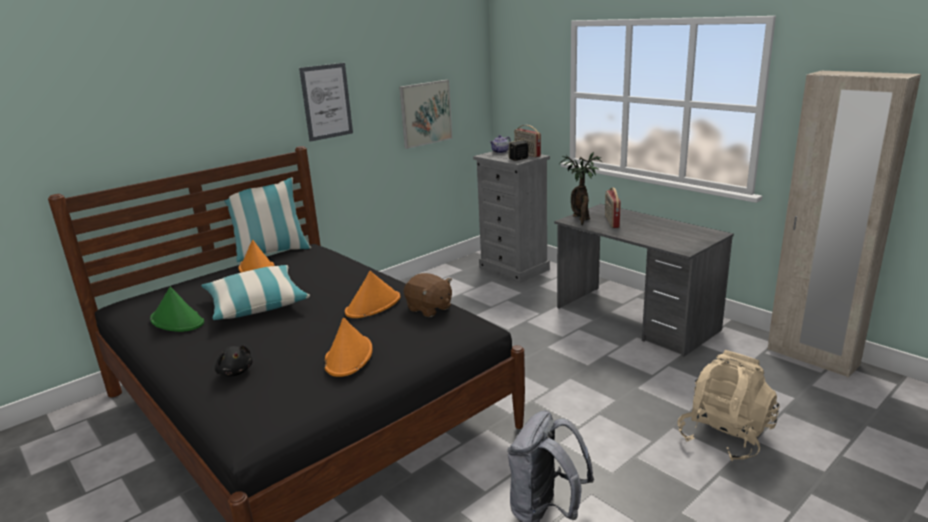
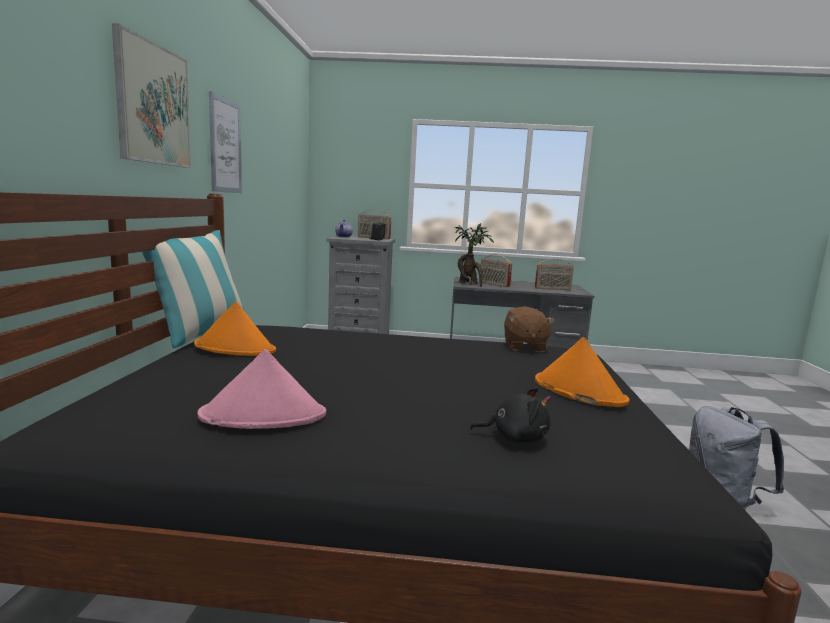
camera: 45 degrees left, 10 degrees down
green hat [150,287,204,332] -> pink hat [197,349,326,429]
pillow [201,265,310,320] -> none
orange hat [345,271,400,318] -> none
picture [399,80,452,149] -> picture moved to [112,23,191,168]
brown plush toy [404,273,452,317] -> brown plush toy turned 90 degrees clockwise [504,306,555,352]
beige backpack [677,350,779,461] -> none
beige wardrobe [767,71,921,378] -> none
none -> radio [535,259,574,290]

